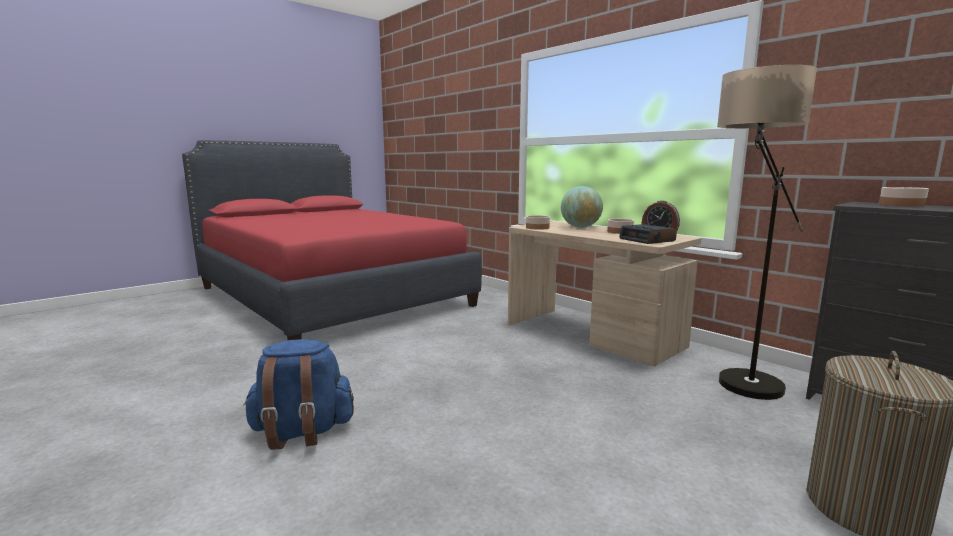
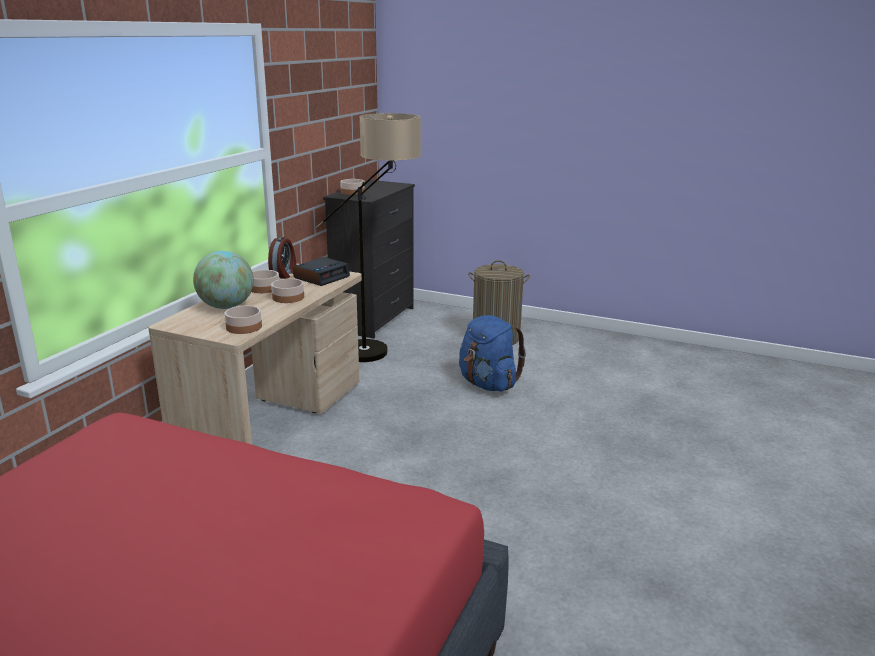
camera: 115 degrees left, 10 degrees up
blue backpack [243,339,354,450] -> blue backpack moved to [459,315,526,392]
none -> bowl [271,278,304,303]

